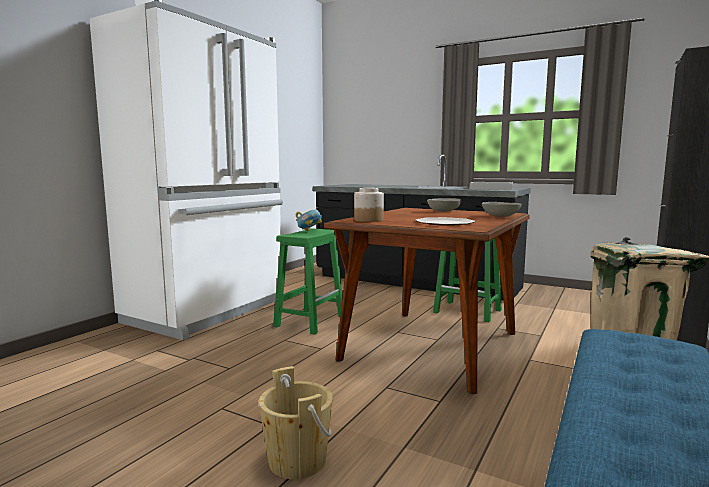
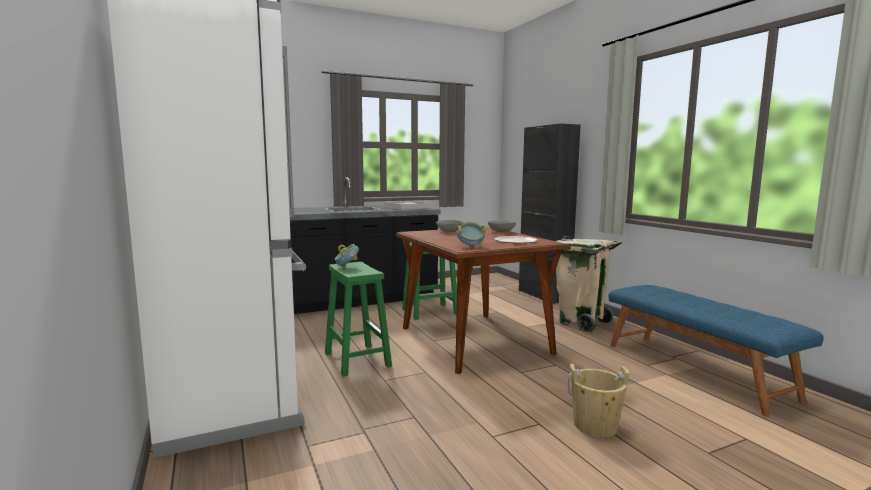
camera: 55 degrees left, 0 degrees up
jar [354,188,384,222] -> bowl [457,222,486,247]

